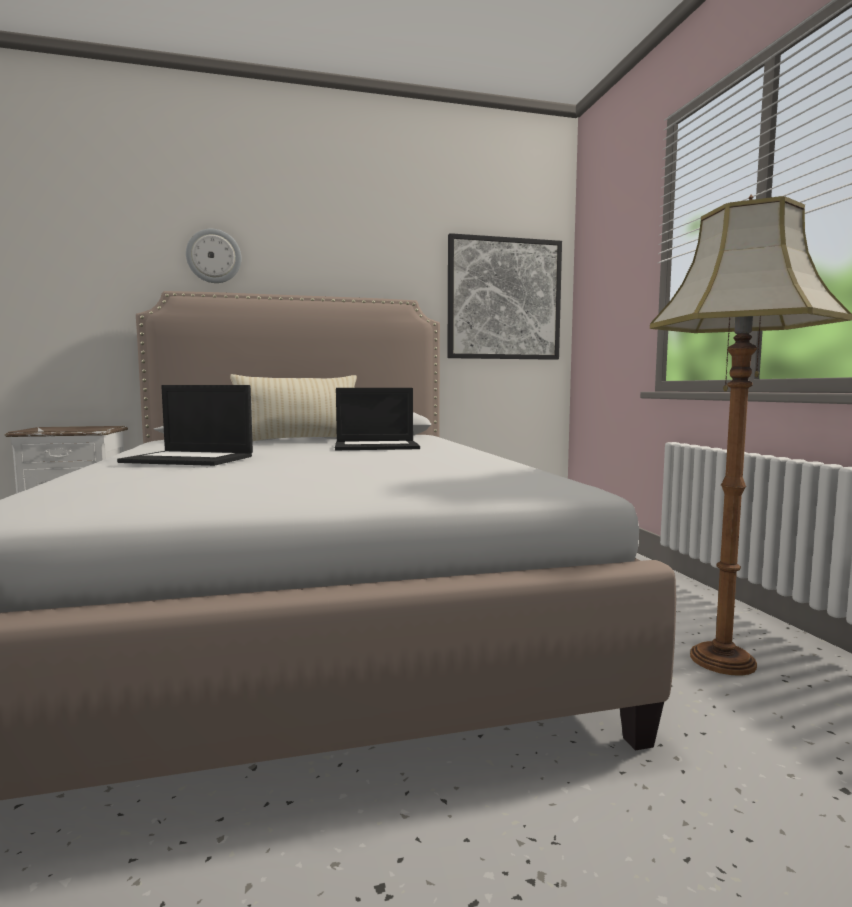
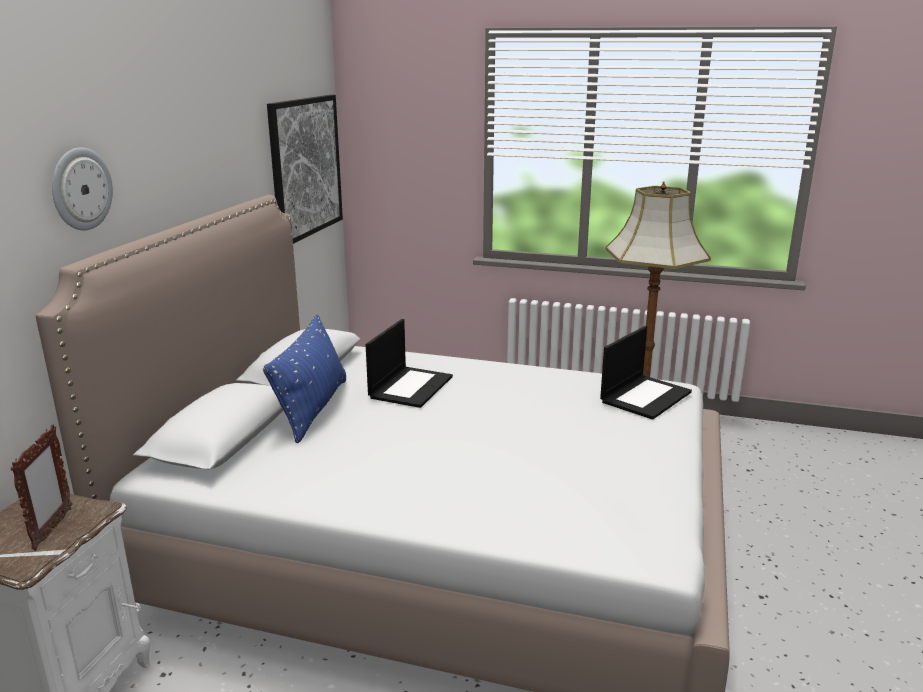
camera: 60 degrees left, 15 degrees up
laptop [117,385,253,466] -> laptop moved to [600,326,692,420]
beige pillow [230,374,357,442] -> blue pillow [263,314,346,443]
none -> picture frame [10,424,72,551]

